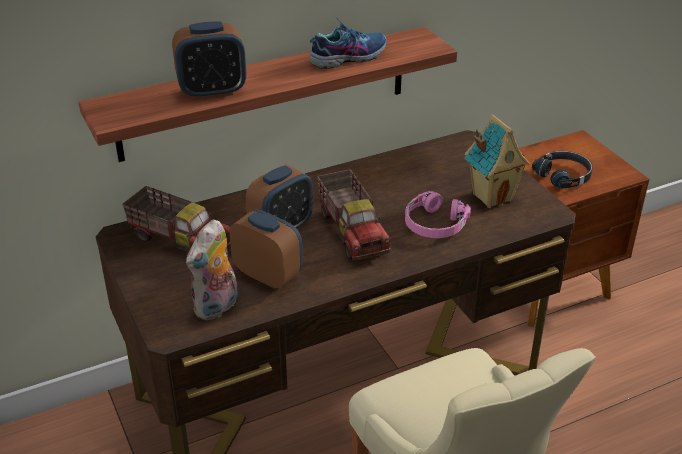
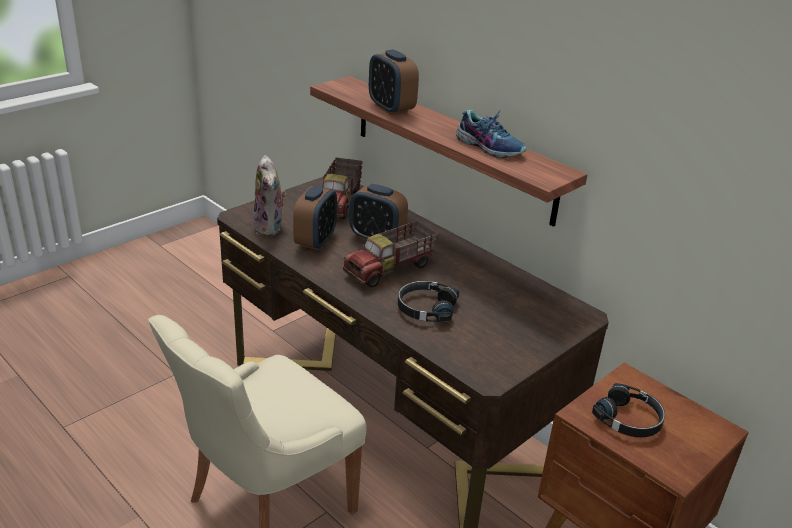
camera: 70 degrees right, 5 degrees down
plush toy [186,220,238,320] -> plush toy turned 120 degrees counterclockwise [253,155,287,236]
pink headphones [405,191,471,238] -> black headphones [398,281,459,322]
toy house [464,114,530,208] -> none

